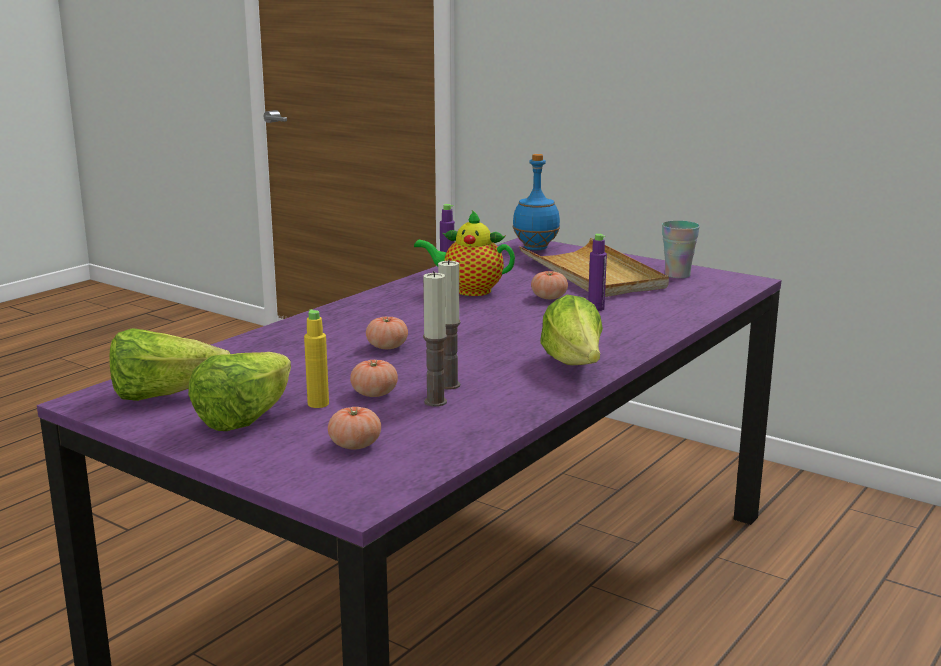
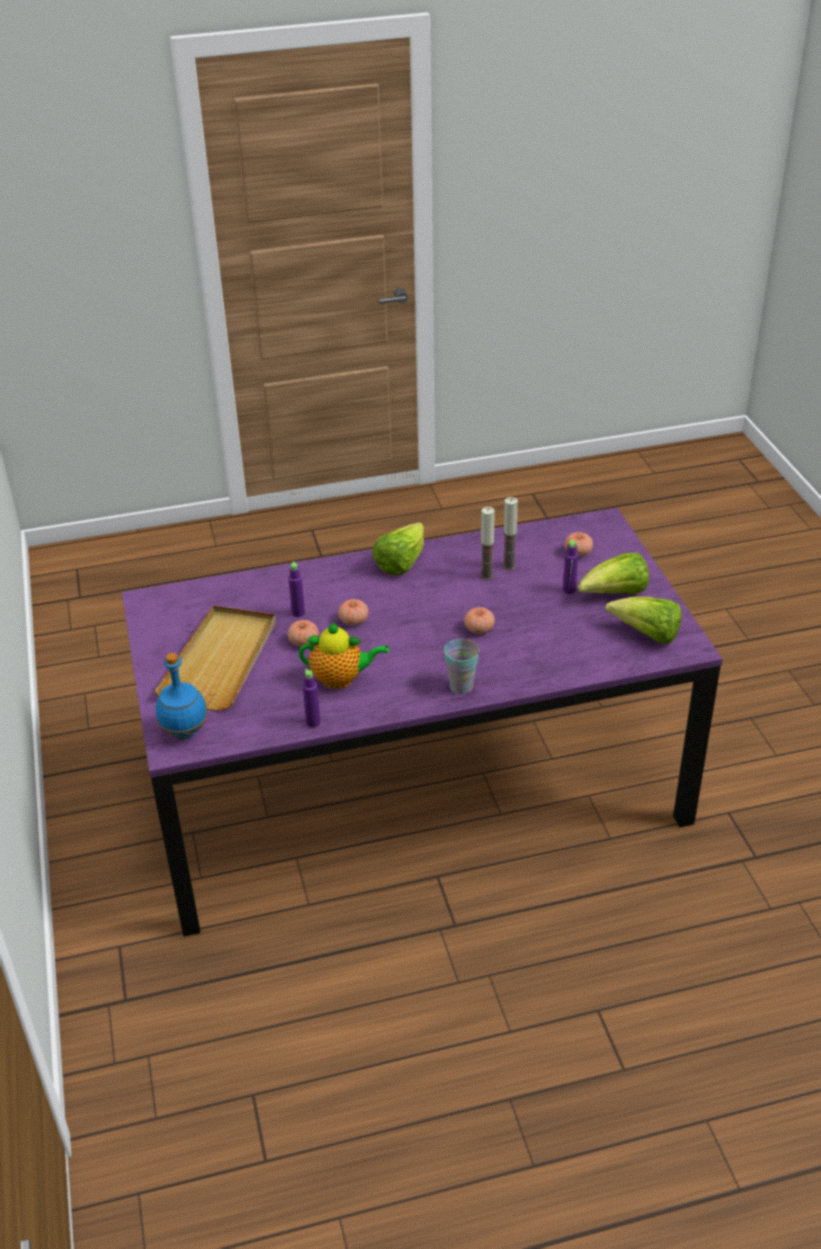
camera: 140 degrees left, 20 degrees up
yellow bottle [304,309,329,408] -> purple bottle [563,540,578,594]
tomato [350,360,398,397] -> tomato moved to [338,599,369,625]
teapot [414,210,515,296] -> teapot turned 45 degrees counterclockwise [299,622,389,689]
cup [662,221,700,278] -> cup moved to [444,639,479,694]

